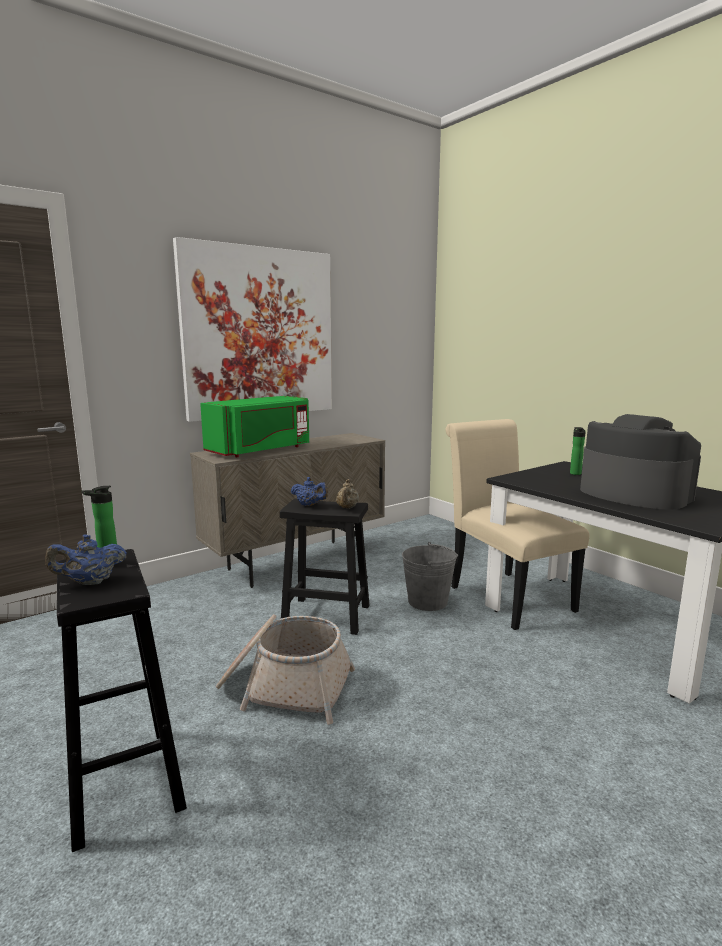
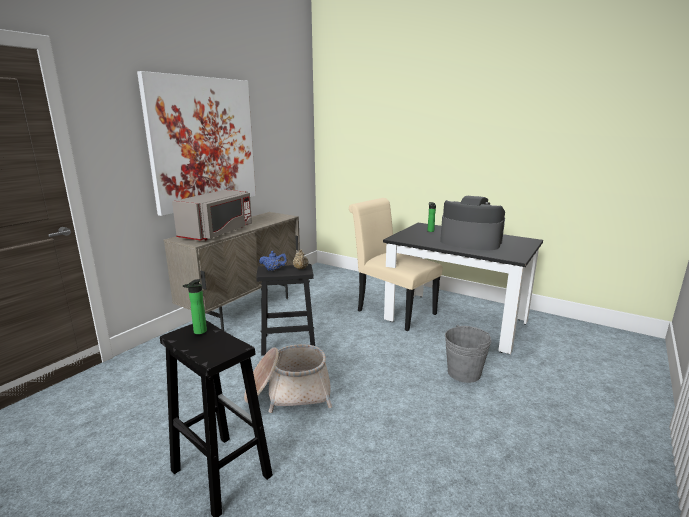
camera: 20 degrees left, 5 degrees up
blue teapot [45,535,127,585] -> none
green microwave [200,396,309,457] -> grey microwave [172,189,252,241]
grey bucket [402,542,458,611] -> grey bucket moved to [445,325,492,383]

